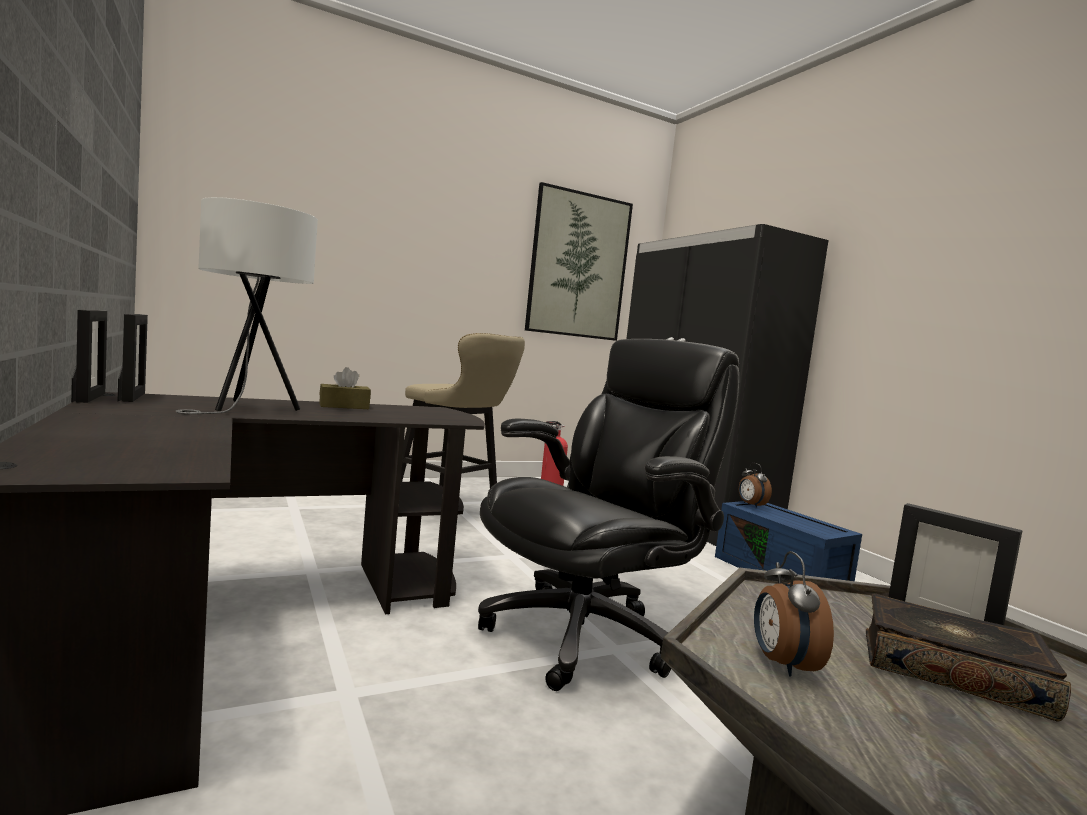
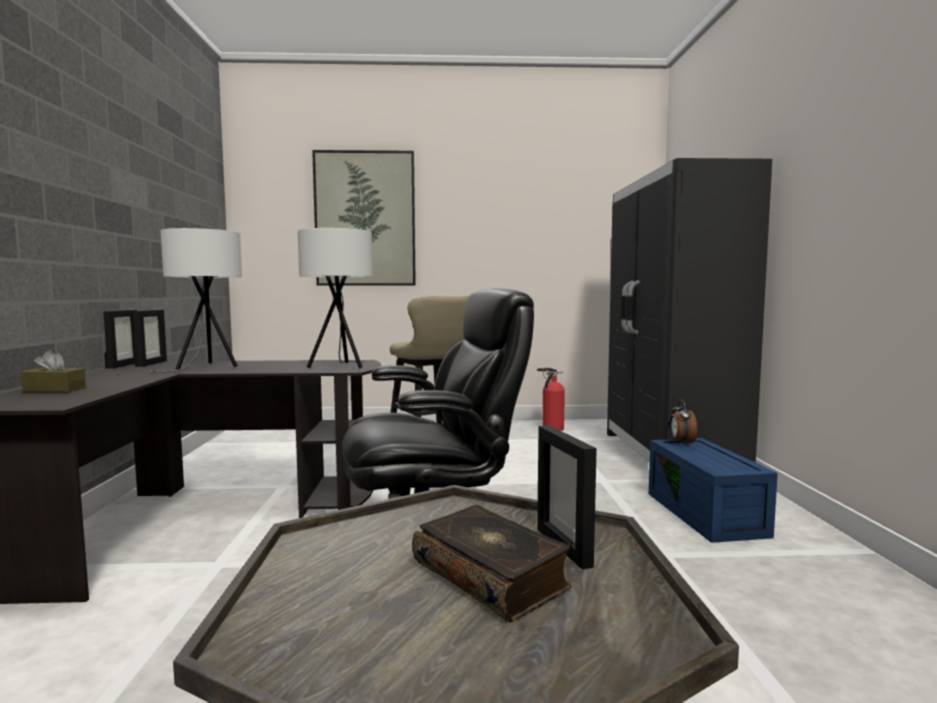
camera: 25 degrees right, 0 degrees up
brown tissue box [319,367,371,409] -> brown tissue box moved to [21,350,86,392]
picture [525,182,633,341] -> picture moved to [312,150,416,286]
alarm clock [754,551,834,677] -> none
none -> white table lamp [298,228,373,369]

